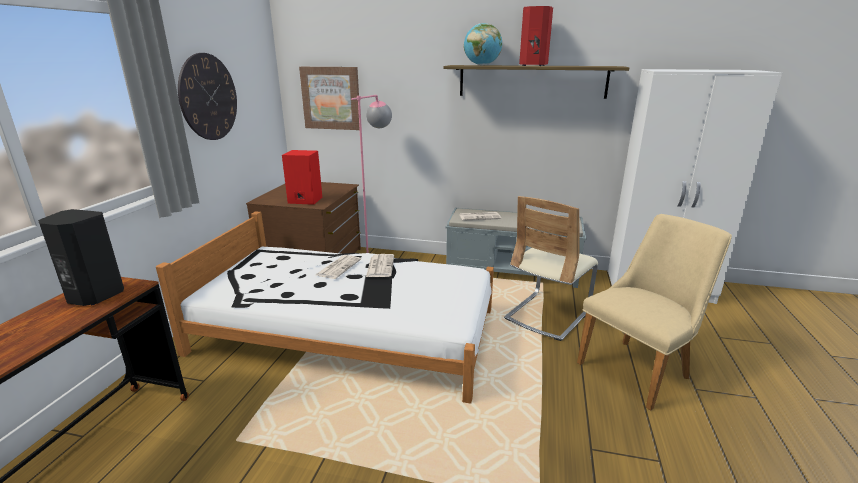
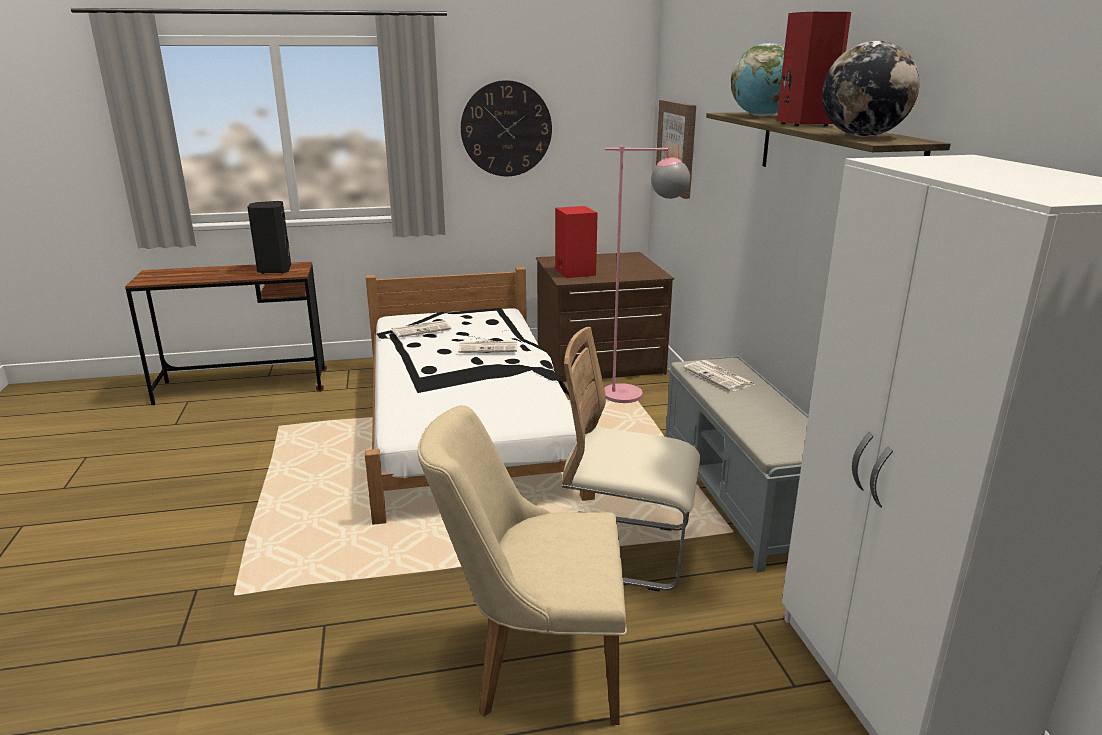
camera: 65 degrees right, 0 degrees up
newspaper [366,254,394,277] -> newspaper moved to [391,320,451,337]
beige chair [577,214,732,411] -> beige chair turned 150 degrees clockwise [418,405,627,725]
none -> globe [822,41,920,137]

